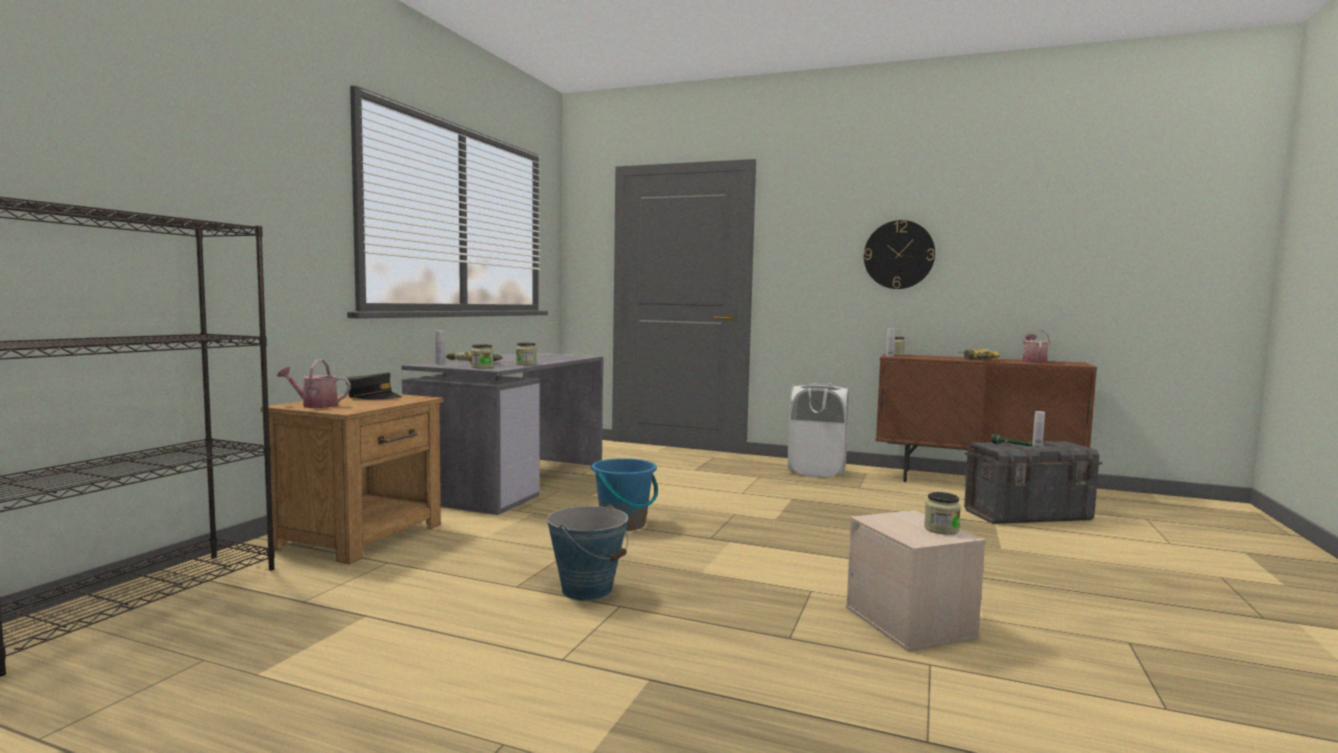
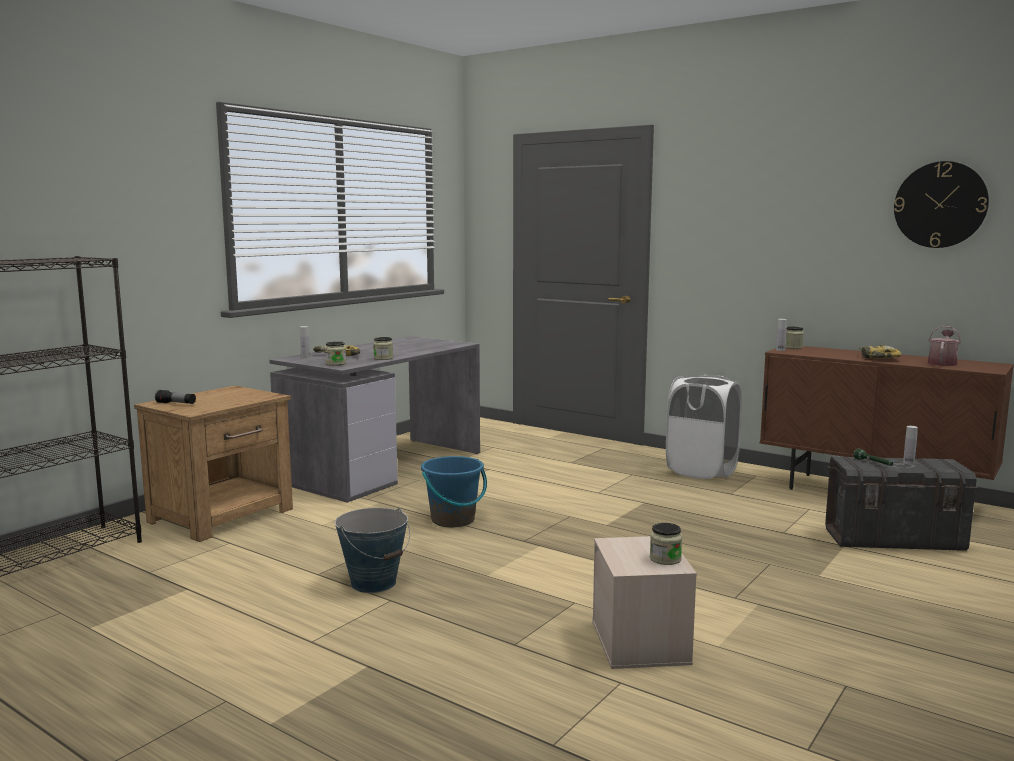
camera: 15 degrees right, 5 degrees up
watering can [277,359,351,408] -> flashlight [155,390,196,404]
grey cap [346,372,403,400] -> none
wall clock [864,220,935,289] -> wall clock moved to [894,161,989,248]

